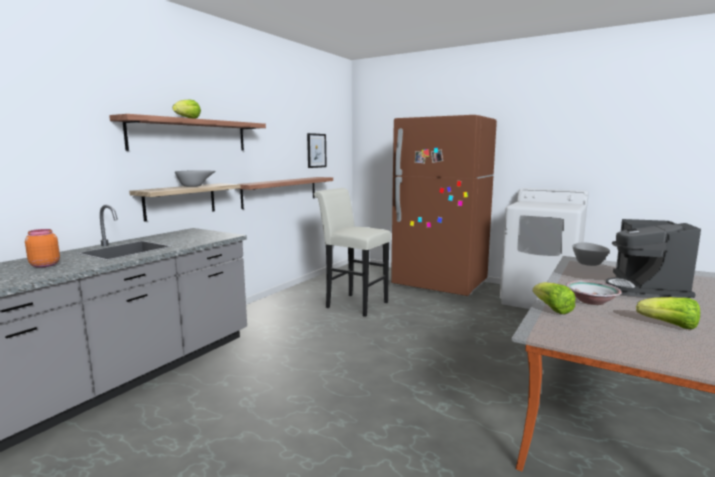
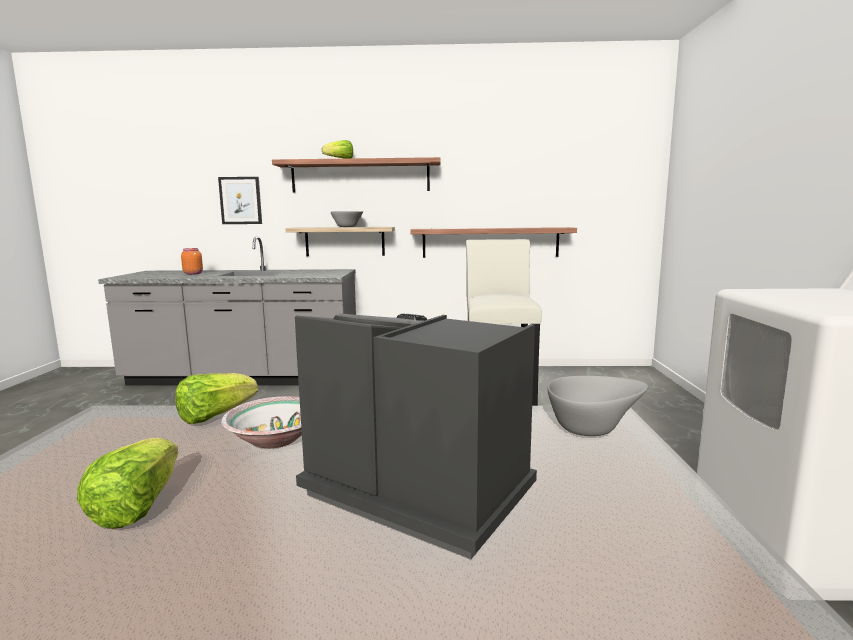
camera: 60 degrees right, 0 degrees up
picture [307,133,327,168] -> picture moved to [218,177,262,224]
brown fridge [391,115,497,296] -> none
coffee machine [606,219,701,298] -> coffee machine turned 45 degrees clockwise [295,313,537,559]

